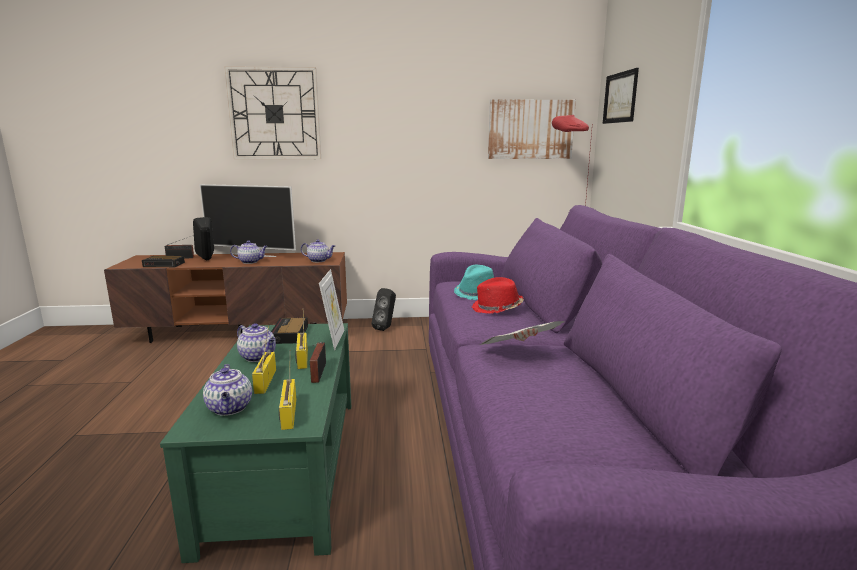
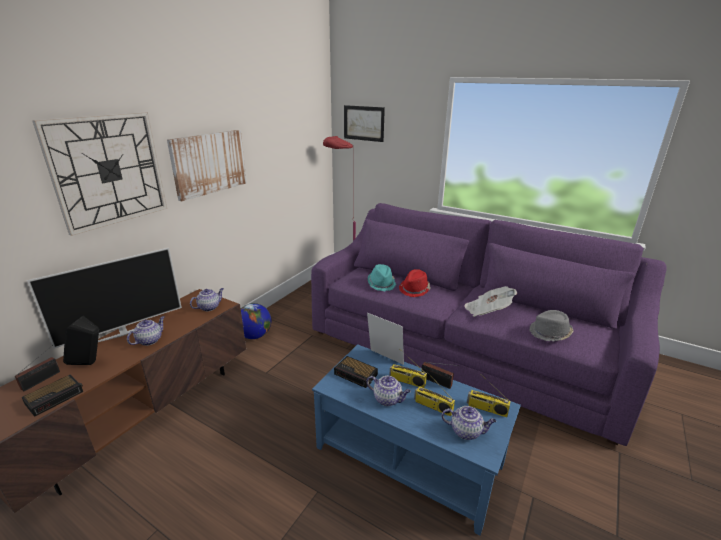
camera: 55 degrees left, 10 degrees up
green coffee table [160,323,351,563] -> blue coffee table [312,344,521,535]
teapot [237,323,276,362] -> teapot turned 45 degrees clockwise [366,376,411,406]
black speaker [372,288,396,331] -> globe [241,303,271,339]
picture [488,99,576,159] -> picture moved to [167,130,247,201]
none -> grey hat [529,310,574,342]

